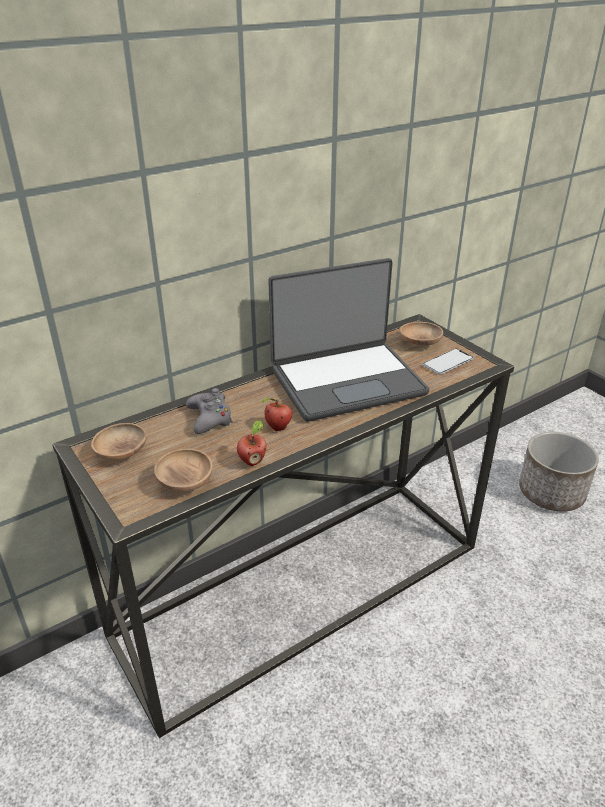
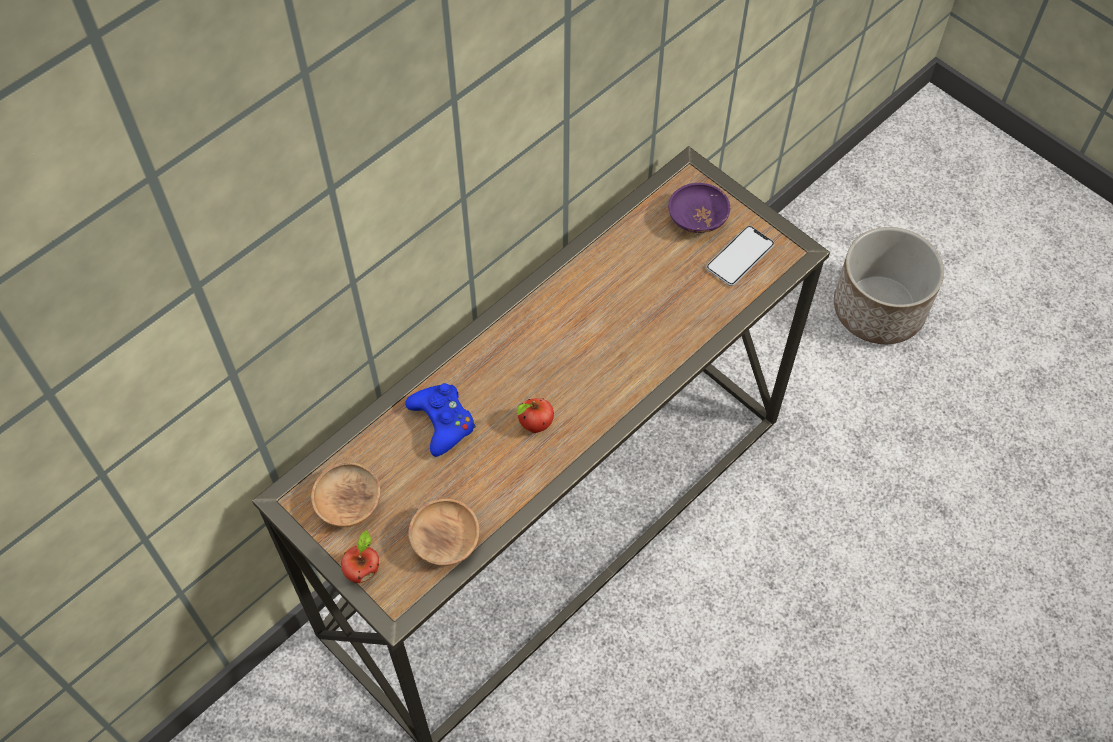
camera: 10 degrees left, 25 degrees up
grey game controller [186,388,233,434] -> blue game controller [405,383,476,457]
apple [237,420,266,466] -> apple moved to [341,530,379,583]
laptop [268,258,429,422] -> none
brown bowl [400,322,443,347] -> purple bowl [668,183,730,233]

